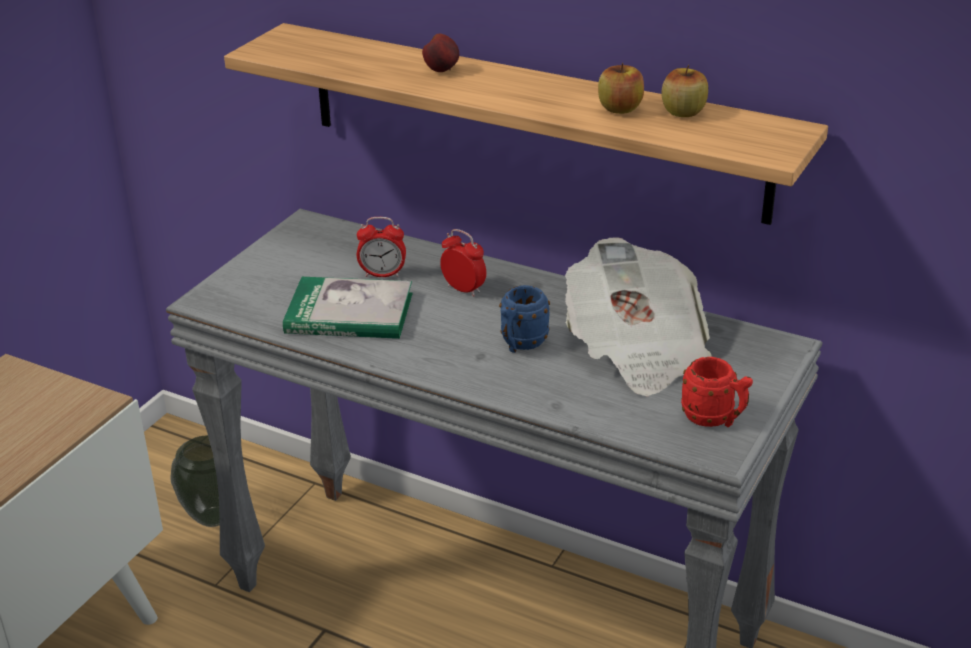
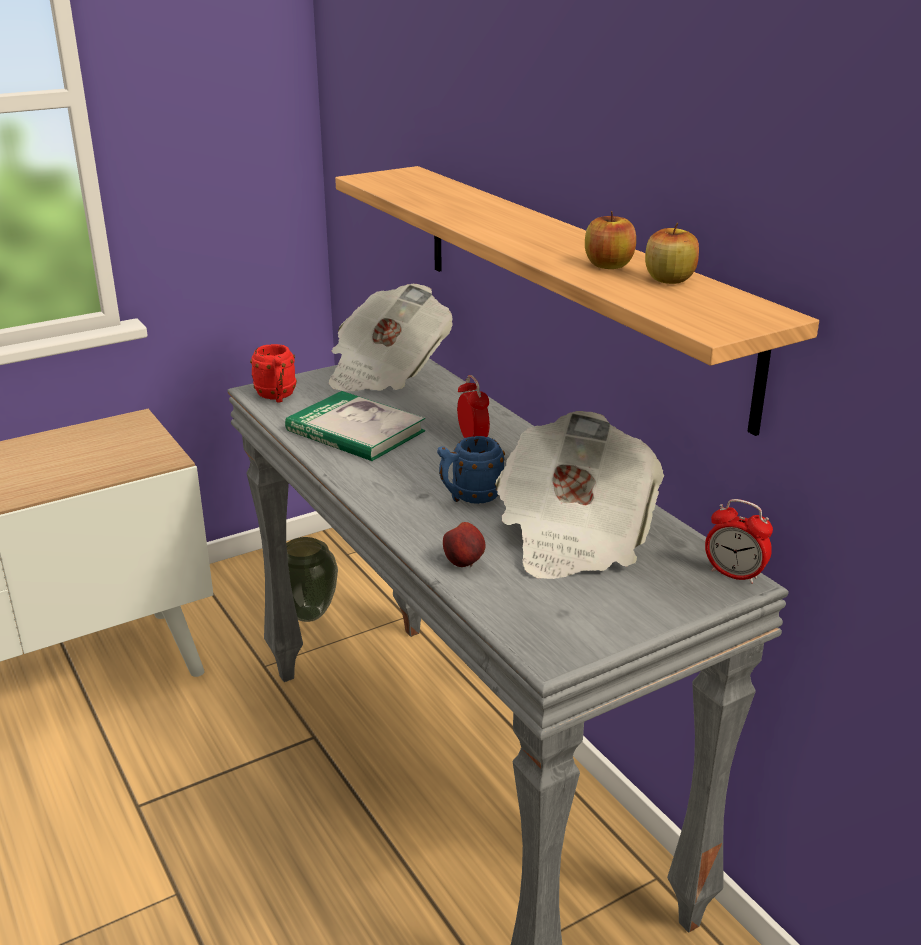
camera: 30 degrees right, 5 degrees down
alarm clock [357,217,406,277] -> alarm clock moved to [705,499,773,584]
apple [422,33,459,72] -> apple moved to [443,522,486,567]
red mug [681,357,753,427] -> red mug moved to [250,344,297,402]
none -> newspaper [328,284,453,391]

